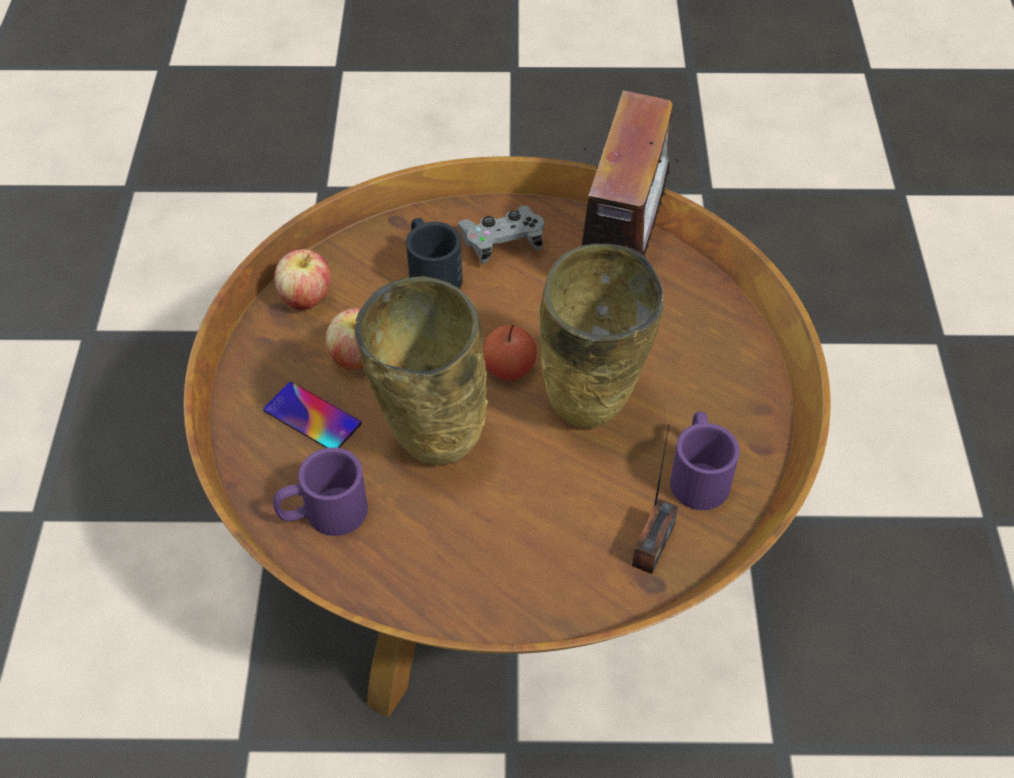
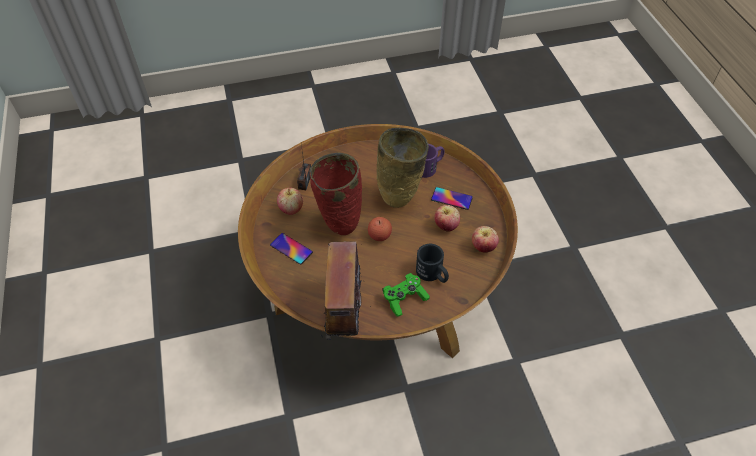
camera: 165 degrees right, 0 degrees up
grey game controller [457,206,544,264] -> green game controller [383,273,430,317]
beige vase [540,244,664,428] -> red vase [309,153,362,235]
purple mug [670,411,740,510] -> apple [277,188,303,215]
none -> phone [270,233,313,264]

